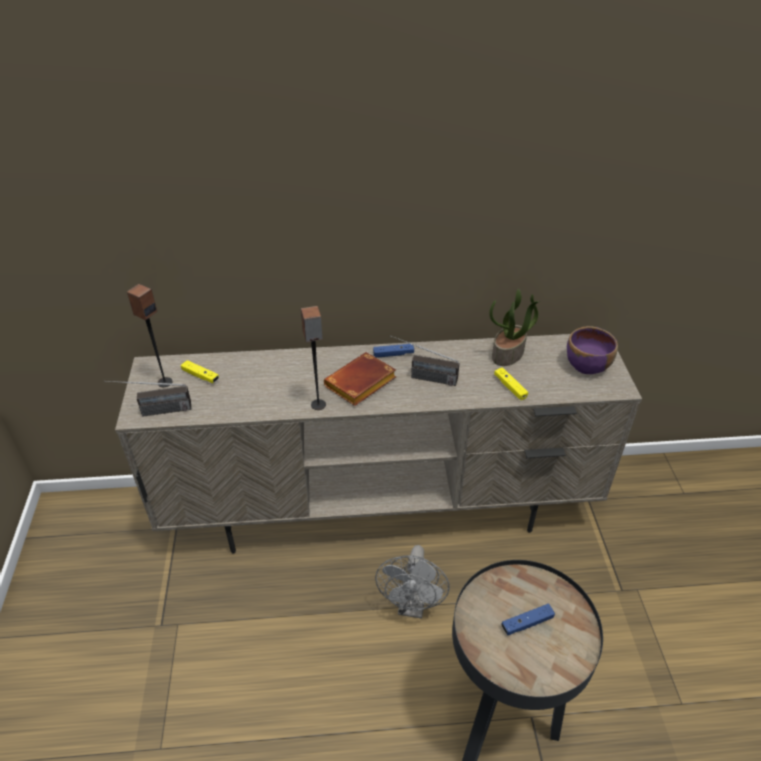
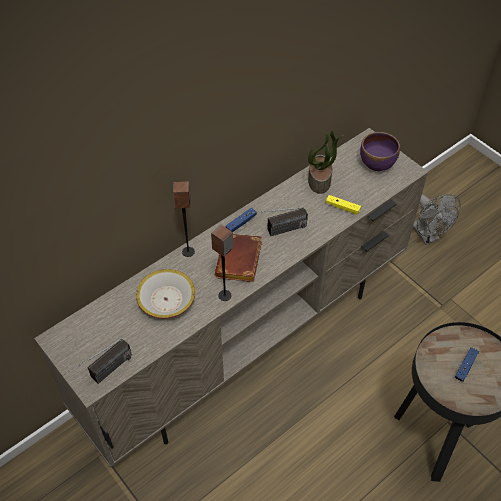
camera: 35 degrees left, 10 degrees up
speaker [127,284,173,387] -> speaker moved to [173,181,195,257]
yellow game controller [181,360,219,383] -> none
grey fan [375,545,450,619] -> grey fan moved to [413,194,461,245]
none -> bowl [136,269,195,319]

